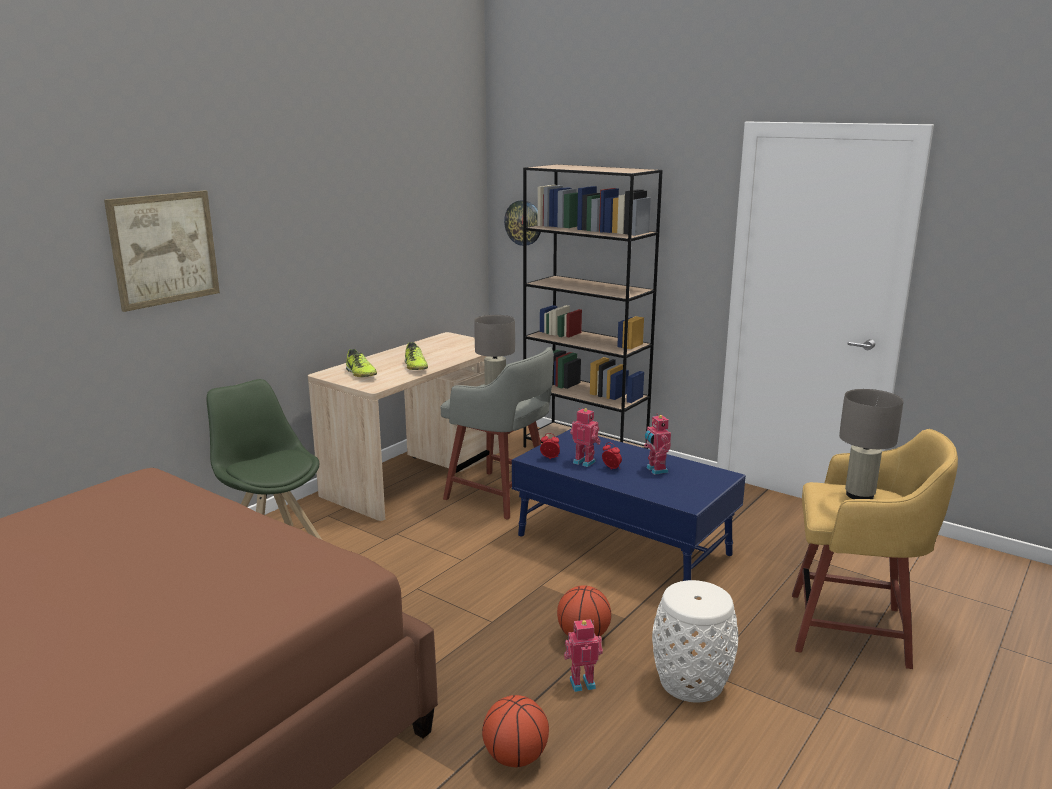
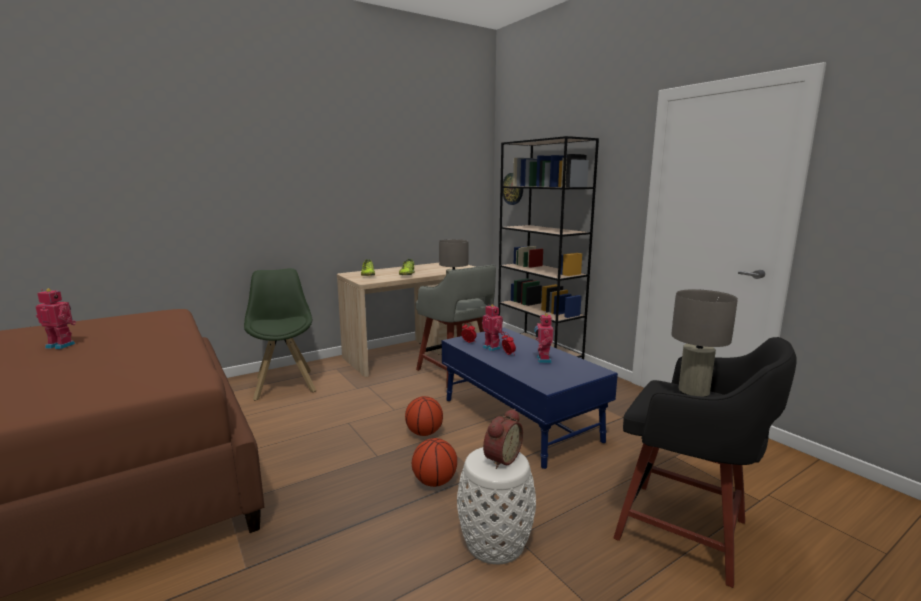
camera: 20 degrees right, 5 degrees down
picture [104,190,220,312] -> none
basketball [482,695,549,767] -> basketball moved to [405,396,443,436]
toy robot [564,619,603,692] -> toy robot moved to [35,289,76,349]
yellow stool [792,429,958,669] -> black stool [613,337,796,588]
none -> alarm clock [483,409,523,469]

